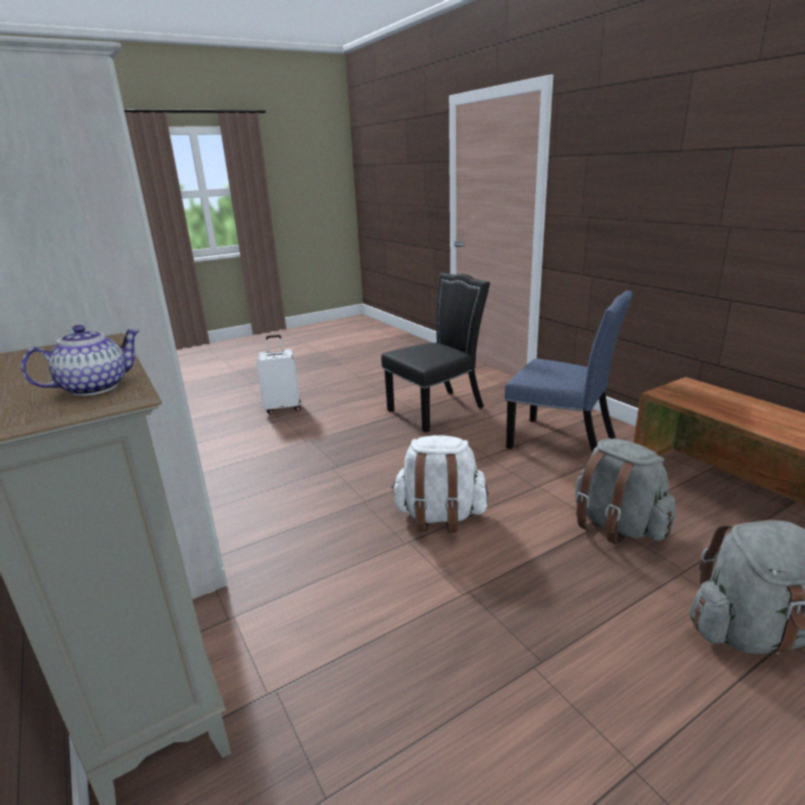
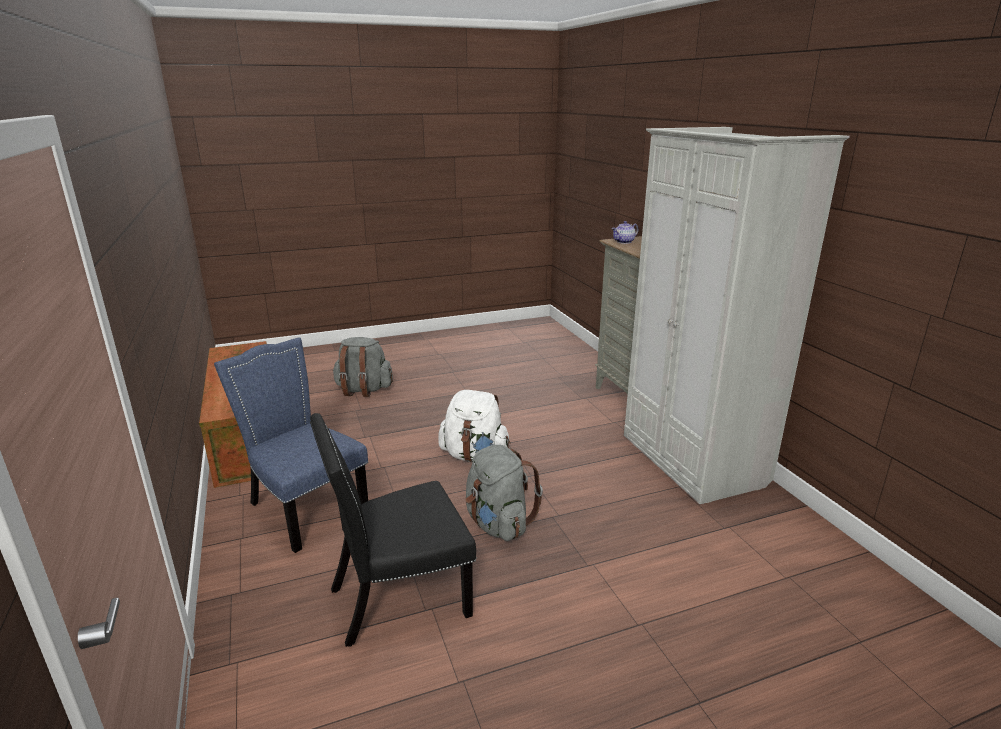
camera: 170 degrees left, 0 degrees up
white suitcase [256,335,301,414] -> none
grey backpack [575,438,676,545] -> grey backpack moved to [465,445,543,541]

